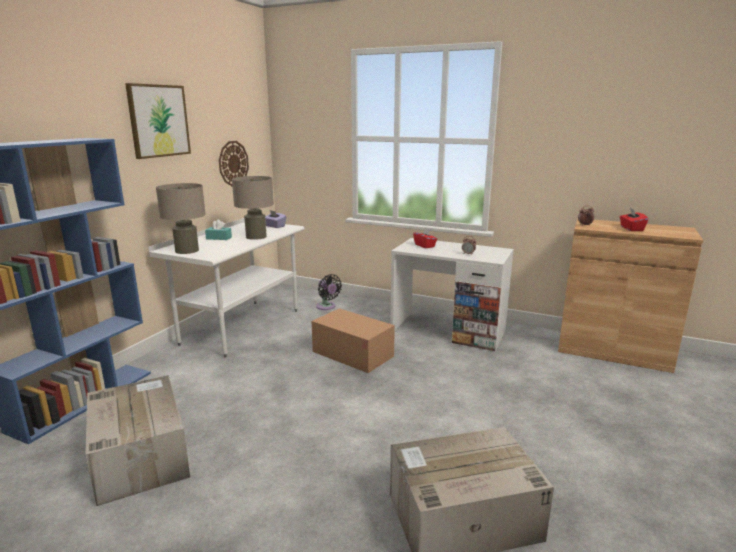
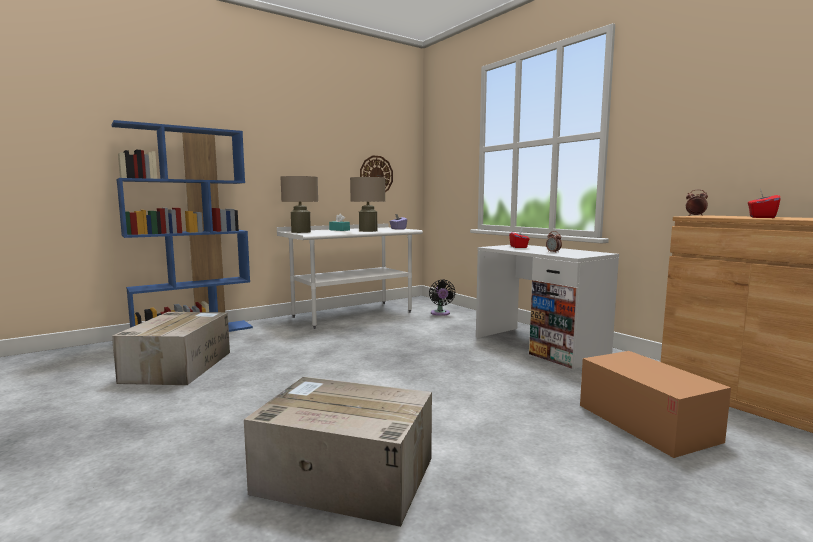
camera: 30 degrees right, 10 degrees down
picture [125,83,191,159] -> none
cardboard box [311,308,395,373] -> cardboard box moved to [580,351,731,458]

